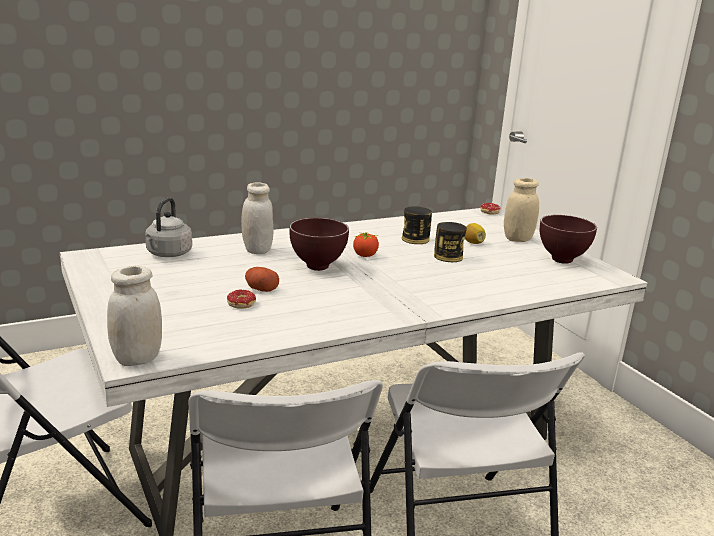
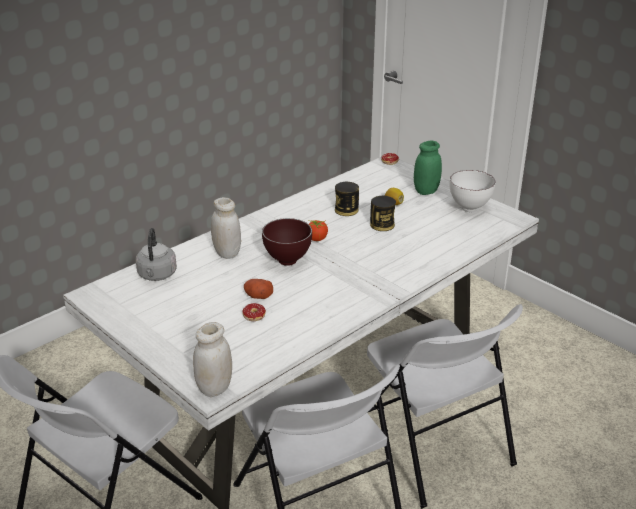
camera: 15 degrees left, 10 degrees up
beige jar [504,178,539,242] -> green jar [414,141,442,195]
brown bowl [540,215,597,264] -> white bowl [449,170,496,212]

